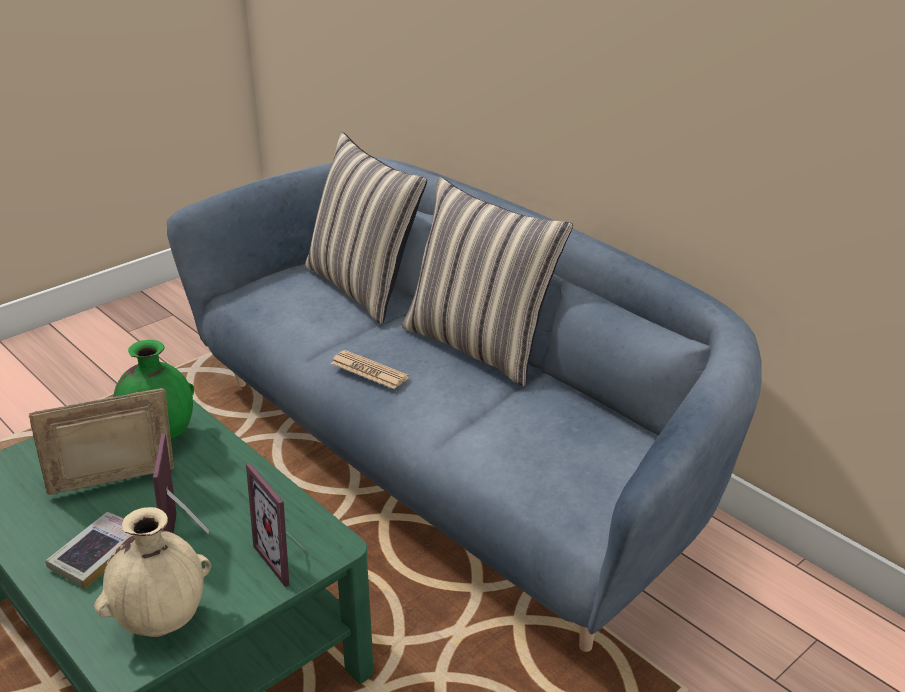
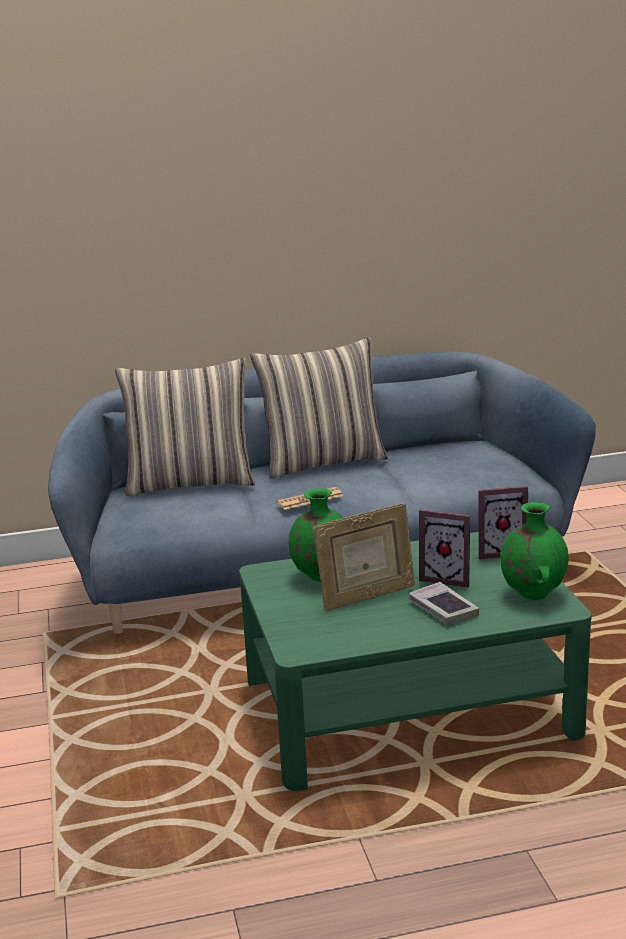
camera: 60 degrees left, 10 degrees down
picture frame [29,388,174,495] -> picture frame turned 120 degrees counterclockwise [313,503,415,611]
beige vase [94,507,211,637] -> green vase [500,502,569,600]

